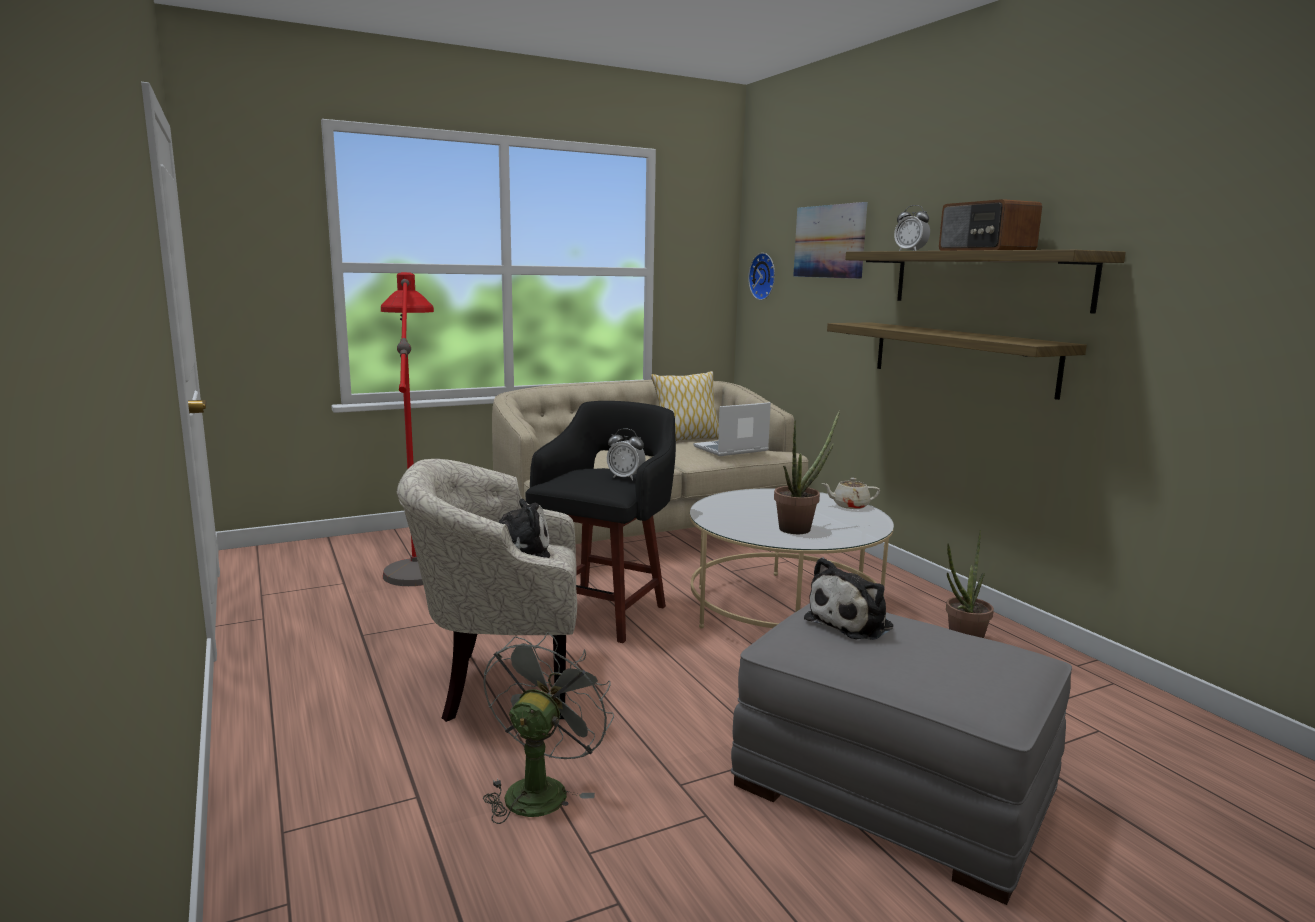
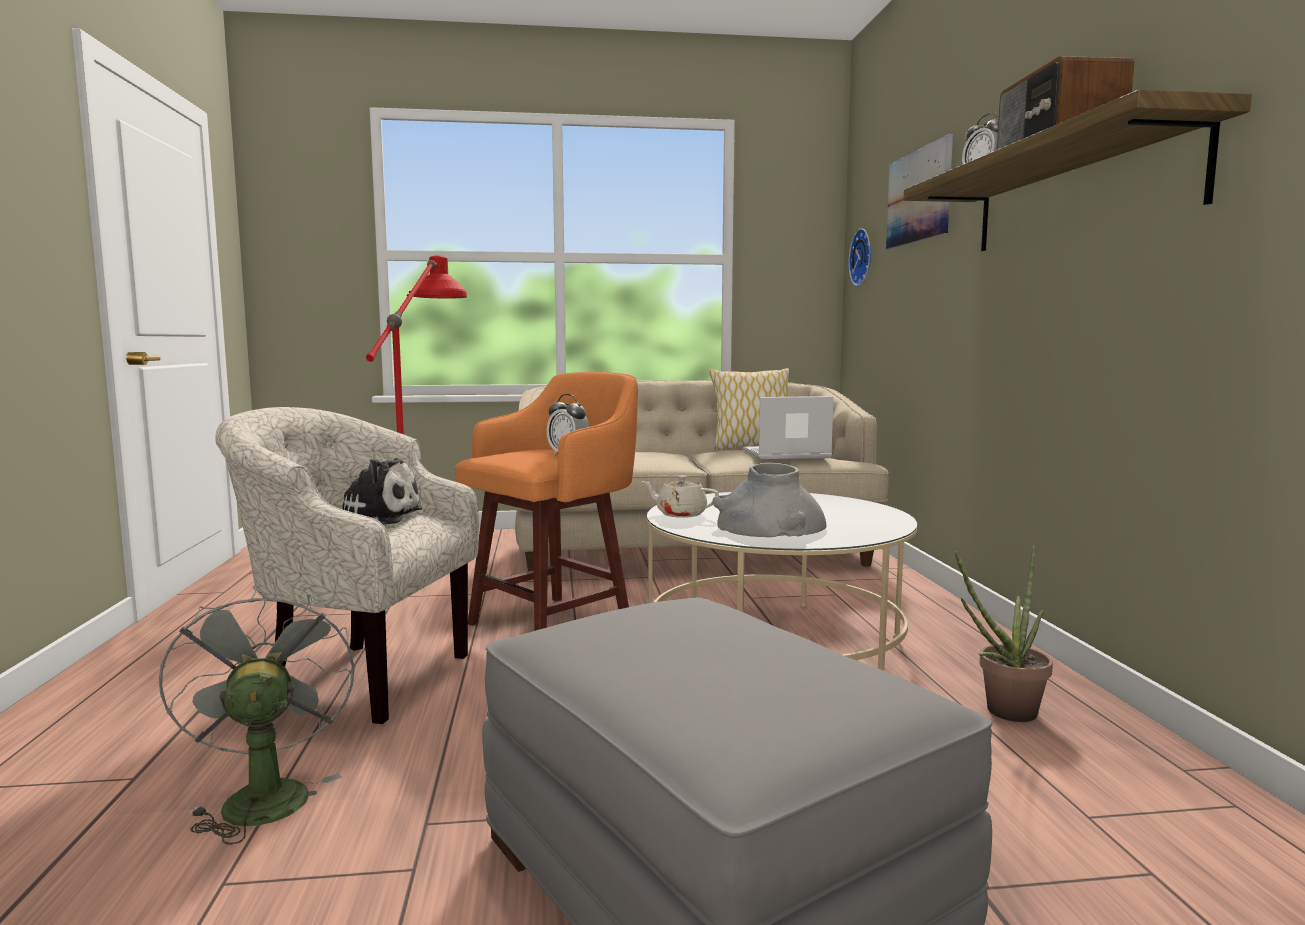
camera: 20 degrees right, 5 degrees down
grey fan [483,632,614,824] -> grey fan turned 60 degrees counterclockwise [159,586,355,845]
black stool [525,401,676,643] -> orange stool [455,372,638,631]
potted plant [774,410,840,534] -> grey vase [712,463,826,537]
plush toy [804,557,893,640] -> none
beige teapot [821,478,880,509] -> beige teapot moved to [641,475,719,518]
shelf [827,322,1087,400] -> none

